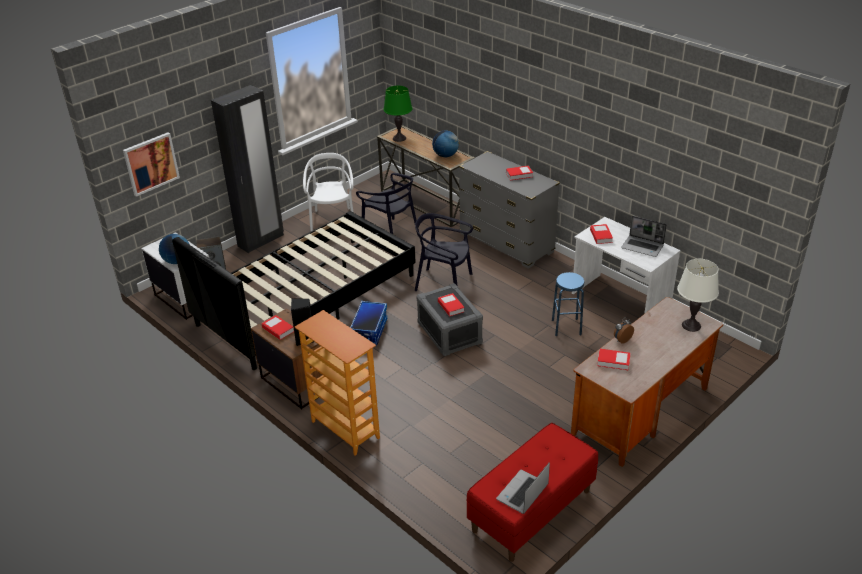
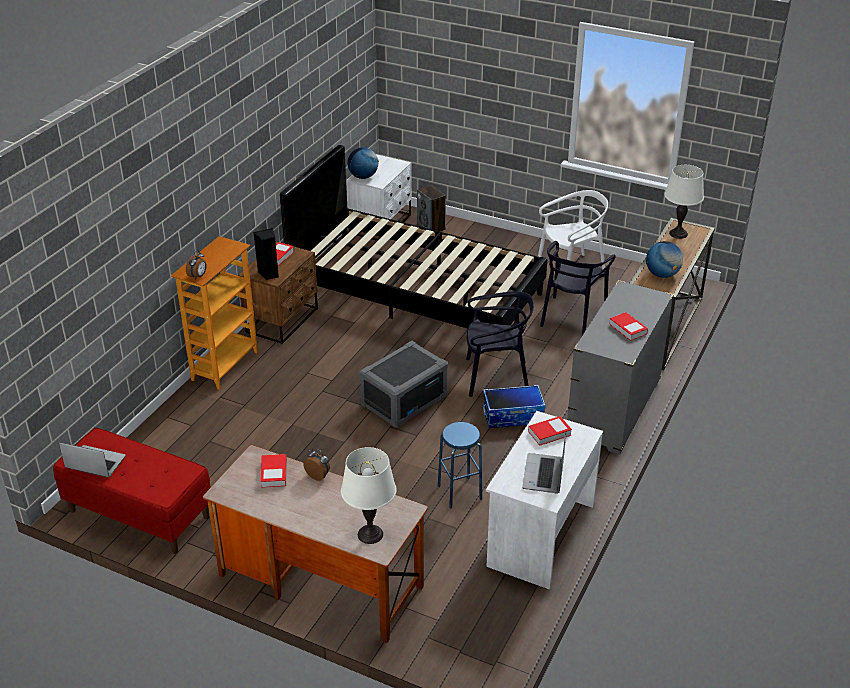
camera: 70 degrees right, 0 degrees up
picture [123,132,180,197] -> none
black wardrobe [211,85,284,253] -> none
storage box [350,301,387,346] -> storage box moved to [483,385,546,428]
green table lamp [383,86,413,142] -> white table lamp [664,165,704,239]
black chair [415,213,473,291] -> black chair turned 90 degrees clockwise [466,291,534,397]
book [438,293,464,316] -> none
none -> alarm clock [186,250,206,280]

